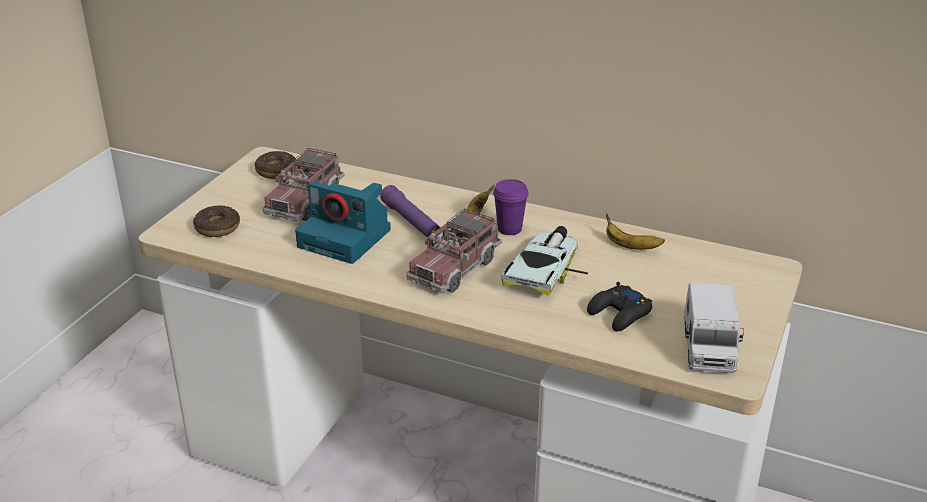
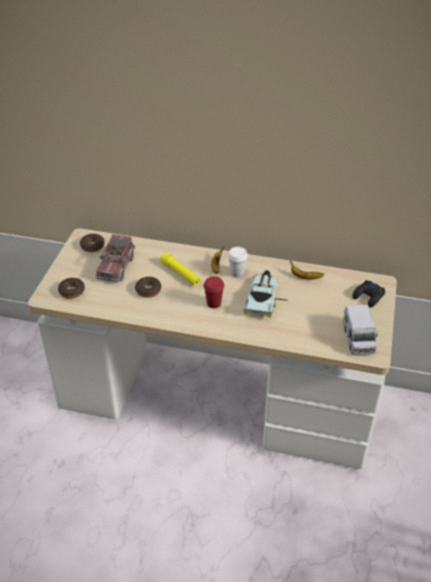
camera: 10 degrees left, 10 degrees up
camera [295,182,391,264] -> donut [135,277,161,298]
purple flashlight [380,185,440,238] -> yellow flashlight [160,253,201,286]
toy truck [406,209,502,293] -> red cup [203,276,224,308]
purple cup [493,179,529,235] -> white cup [228,247,248,278]
black game controller [587,282,652,332] -> black game controller moved to [352,280,385,307]

